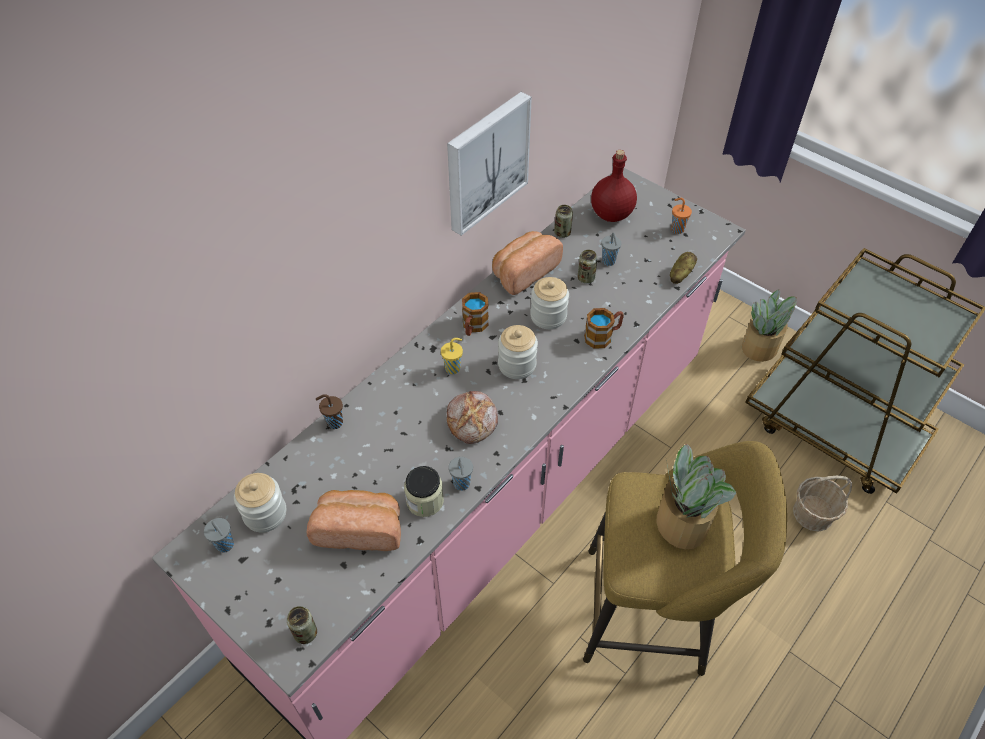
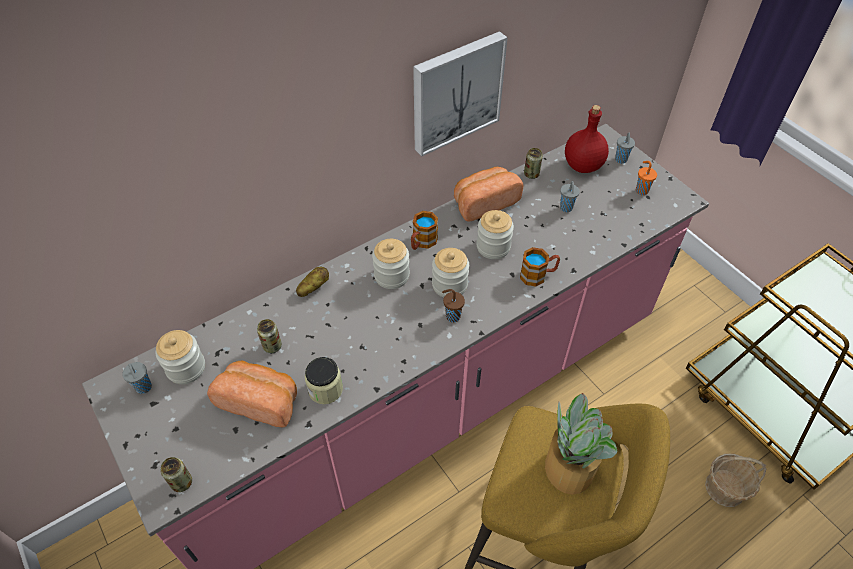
camera: 15 degrees right, 0 degrees up
brown cup [316,394,343,429] -> brown cup moved to [442,289,465,322]
yellow cup [441,338,463,374] -> jar [372,239,410,289]
bread [447,391,498,444] -> none
grey cup [449,457,473,491] -> grey cup moved to [615,133,635,164]
can [578,250,598,284] -> can moved to [257,319,282,353]
potato [670,252,697,284] -> potato moved to [296,267,329,297]
potted plant [742,289,797,362] -> none

